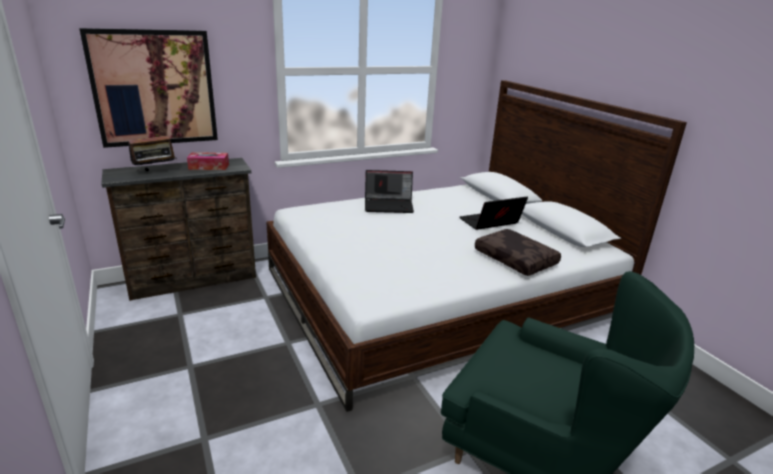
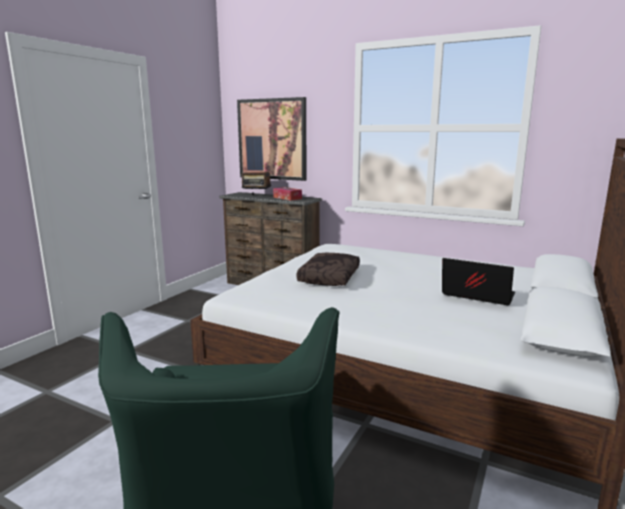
camera: 55 degrees right, 10 degrees down
laptop [365,170,414,213] -> none
brown pillow [475,229,561,276] -> brown pillow moved to [297,253,360,286]

